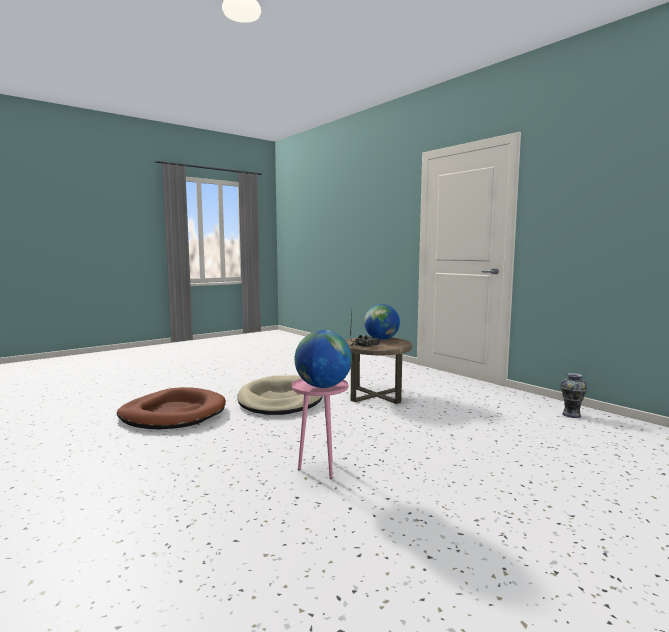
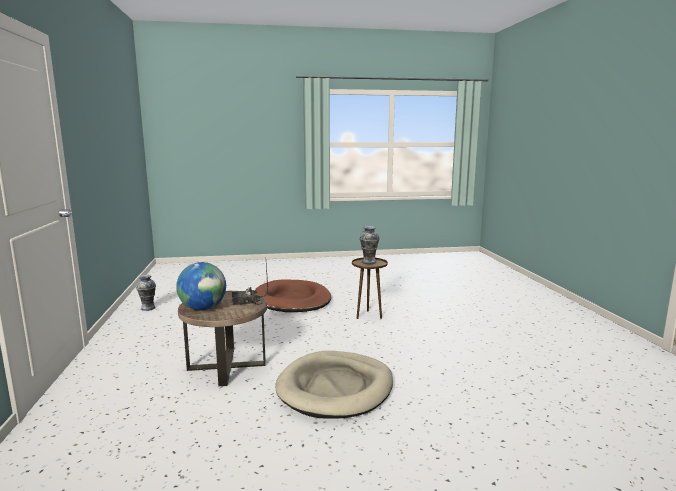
camera: 150 degrees left, 5 degrees up
brown dog bed [117,387,226,429] -> brown dog bed moved to [255,279,331,312]
pink side table [292,378,348,479] -> brown side table [352,258,388,319]
globe [294,330,352,388] -> vase [360,226,380,264]

